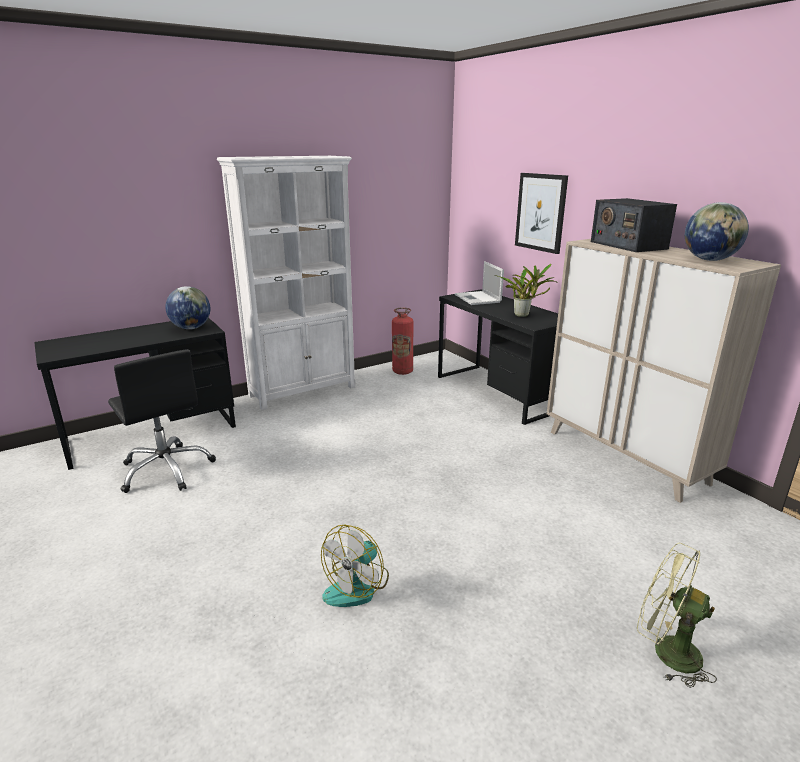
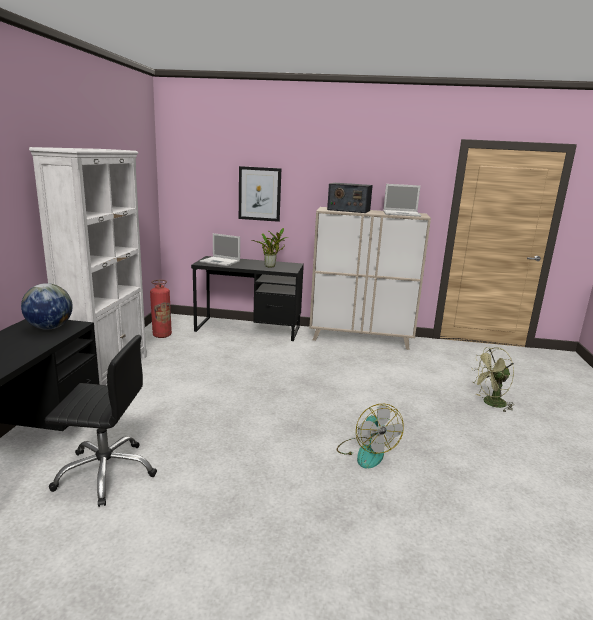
camera: 50 degrees left, 5 degrees down
globe [685,202,749,261] -> laptop [383,184,421,217]

